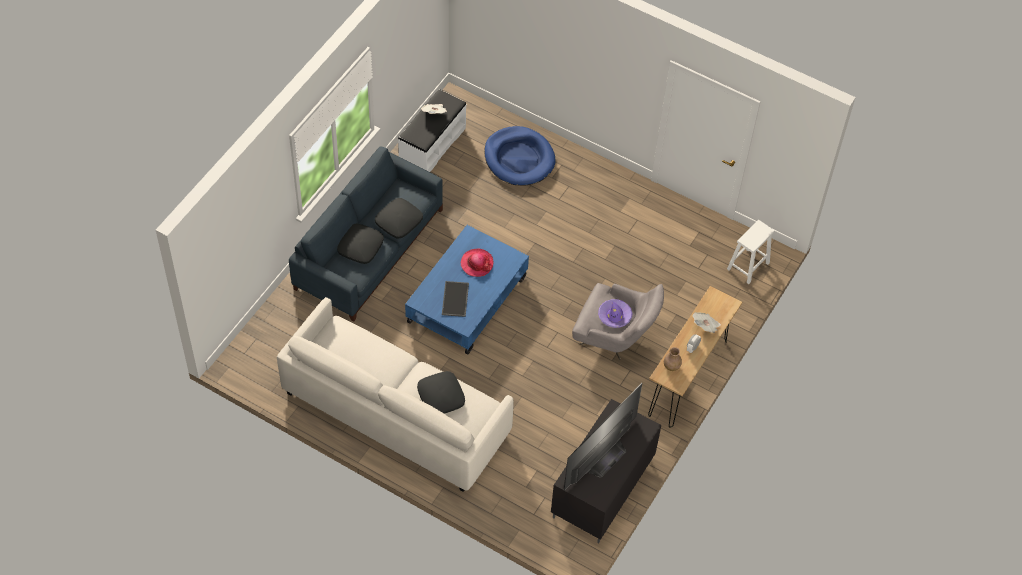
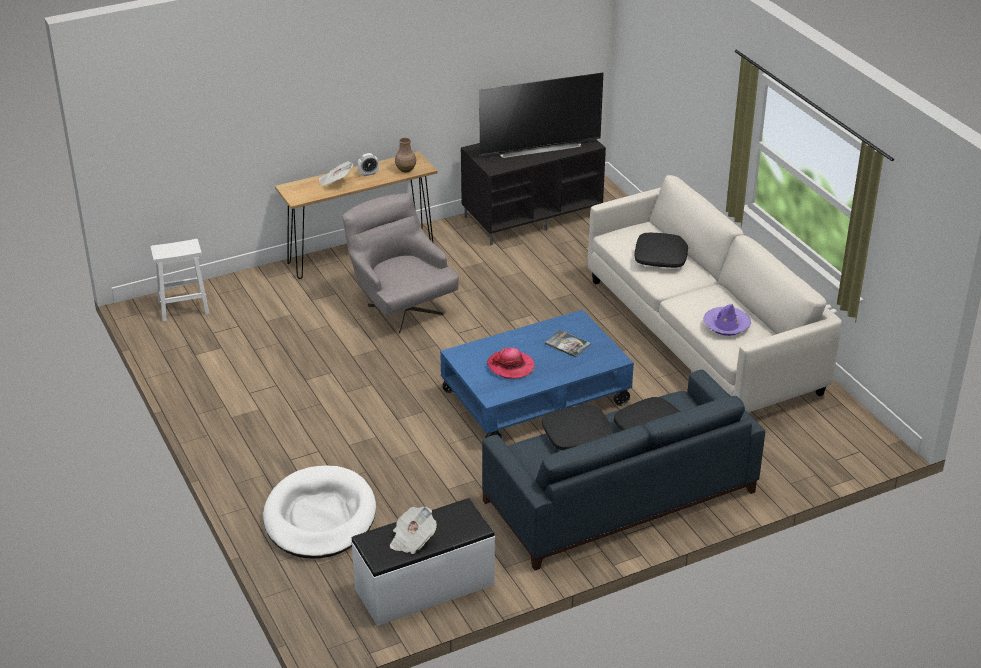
camera: 145 degrees left, 20 degrees down
tray [442,281,469,317] -> book [545,330,591,357]
blue dog bed [484,126,556,186] -> white dog bed [263,466,376,559]
purple hat [598,299,632,328] -> purple hat moved to [703,304,751,336]

